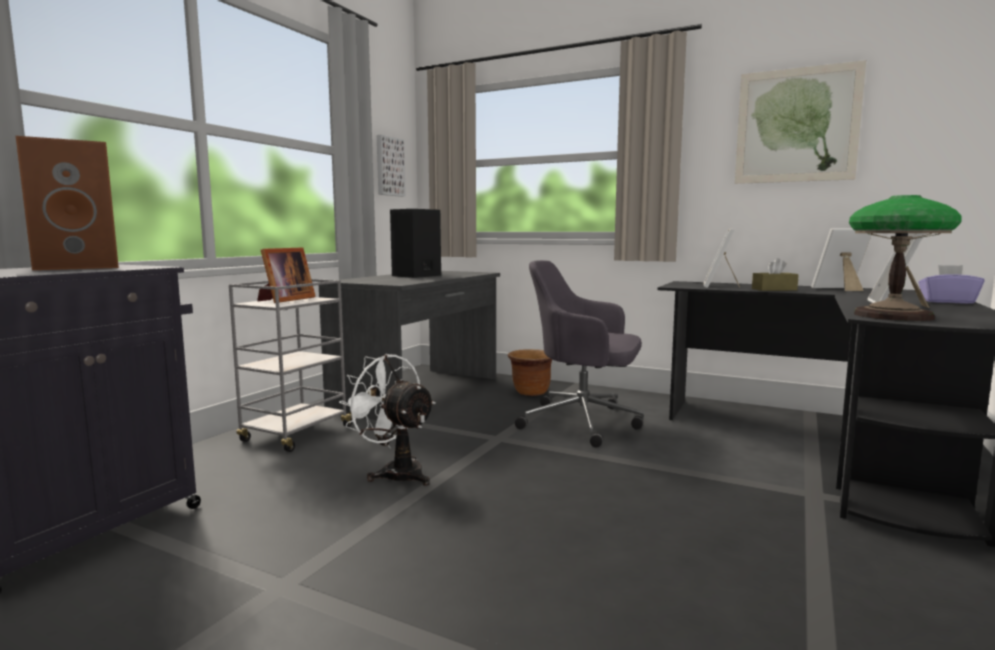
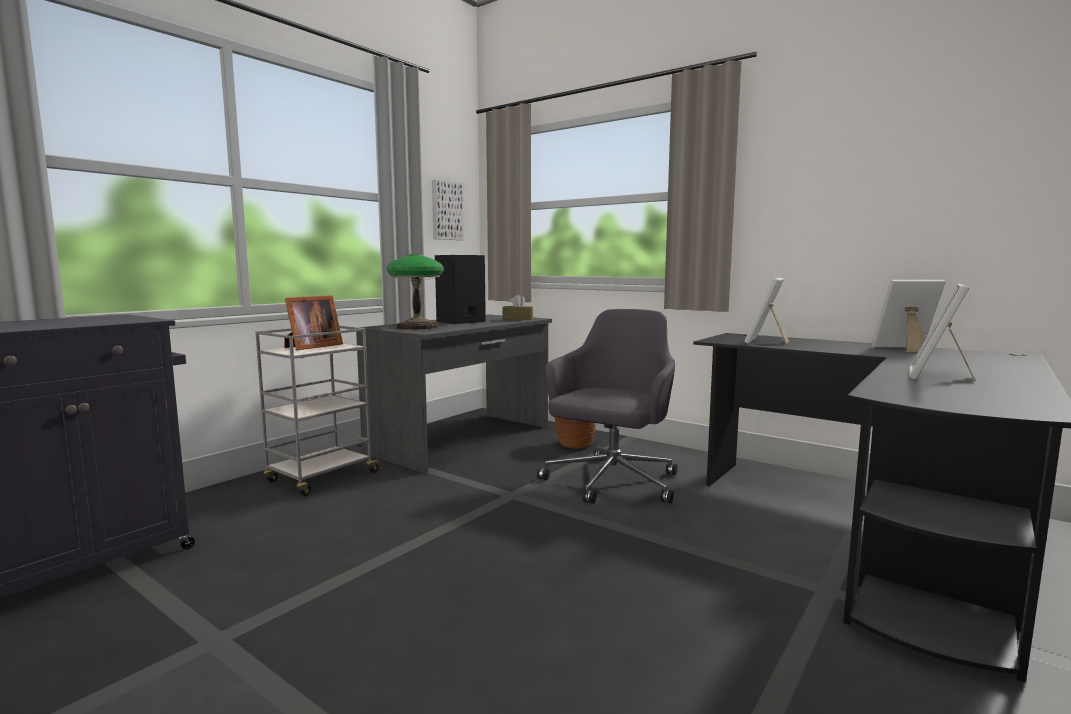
camera: 10 degrees right, 0 degrees up
brown speaker [16,136,119,270] -> none
white fan [339,354,436,486] -> none
grey office chair [515,260,644,448] -> grey office chair turned 90 degrees clockwise [537,309,678,504]
picture [735,60,866,184] -> none
brown tissue box [752,258,799,291] -> brown tissue box moved to [502,294,533,320]
table lamp [849,195,962,321] -> table lamp moved to [387,254,444,329]
purple tissue box [918,265,984,304] -> none

